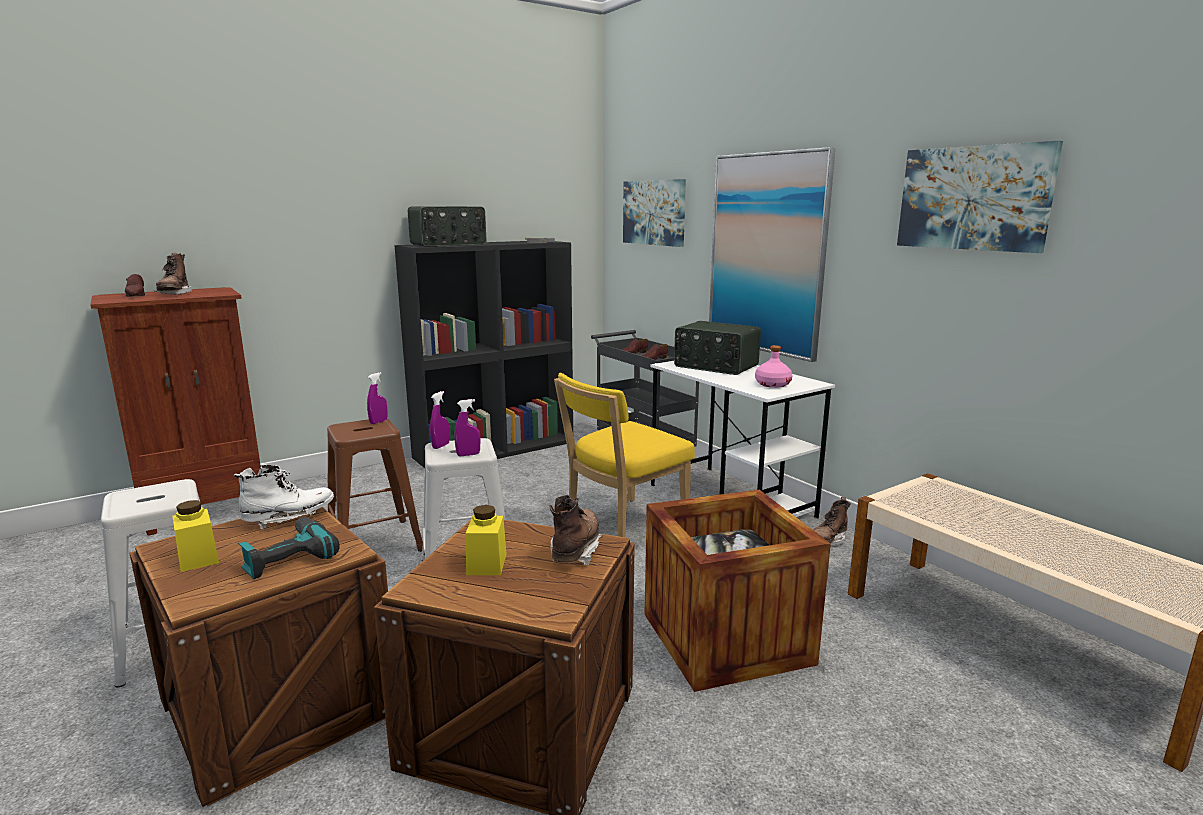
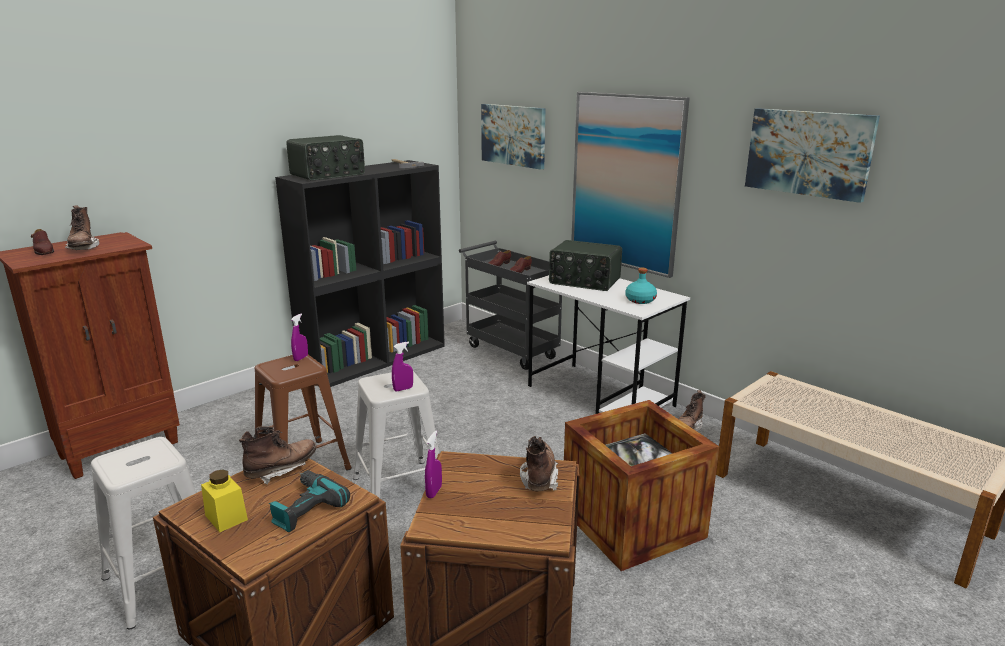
camera: 10 degrees left, 5 degrees up
white boot [234,464,334,531] -> brown boot [239,427,316,485]
purple spray bottle [430,391,450,449] -> purple spray bottle moved to [425,430,442,498]
yellow jar [465,505,507,575] -> none
yellow chair [554,373,695,538] -> none
pink bottle [755,345,792,388] -> turquoise bottle [625,268,657,304]

